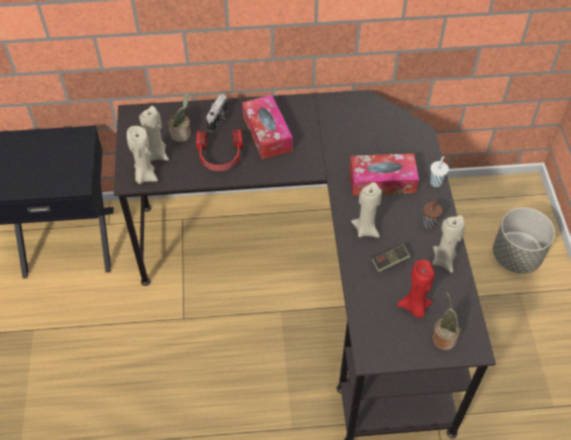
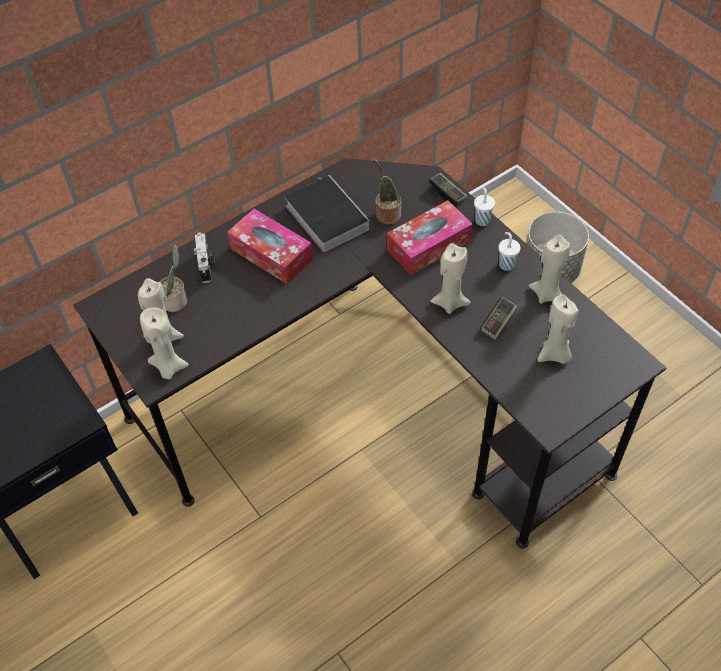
camera: 30 degrees left, 0 degrees up
headphones [196,130,243,171] -> none
red candle [397,260,435,318] -> beige candle [538,294,579,364]
brown cup [423,197,442,229] -> white cup [498,232,520,271]
potted plant [432,292,460,350] -> potted plant moved to [374,159,401,224]
none -> book [285,175,370,252]
none -> game controller [429,173,467,205]

